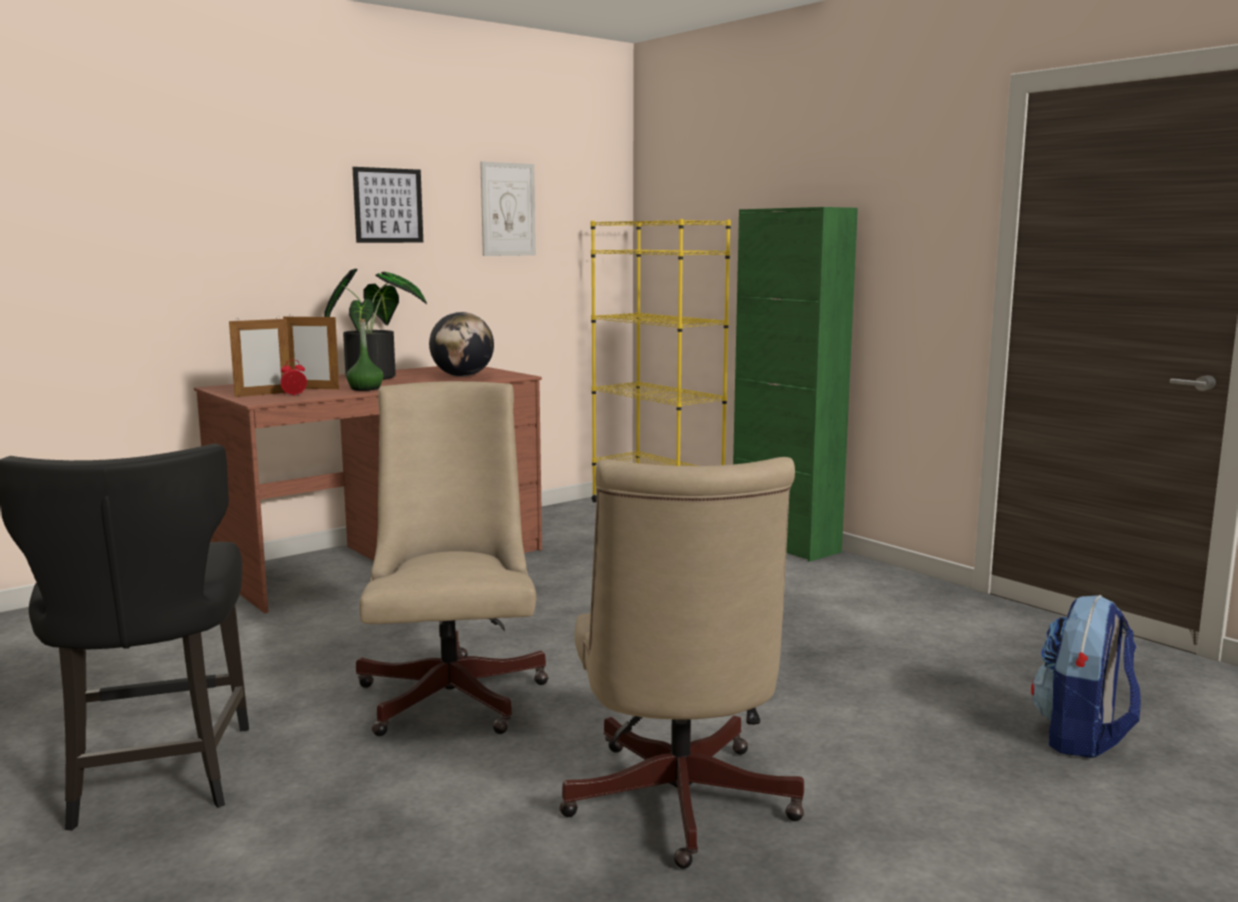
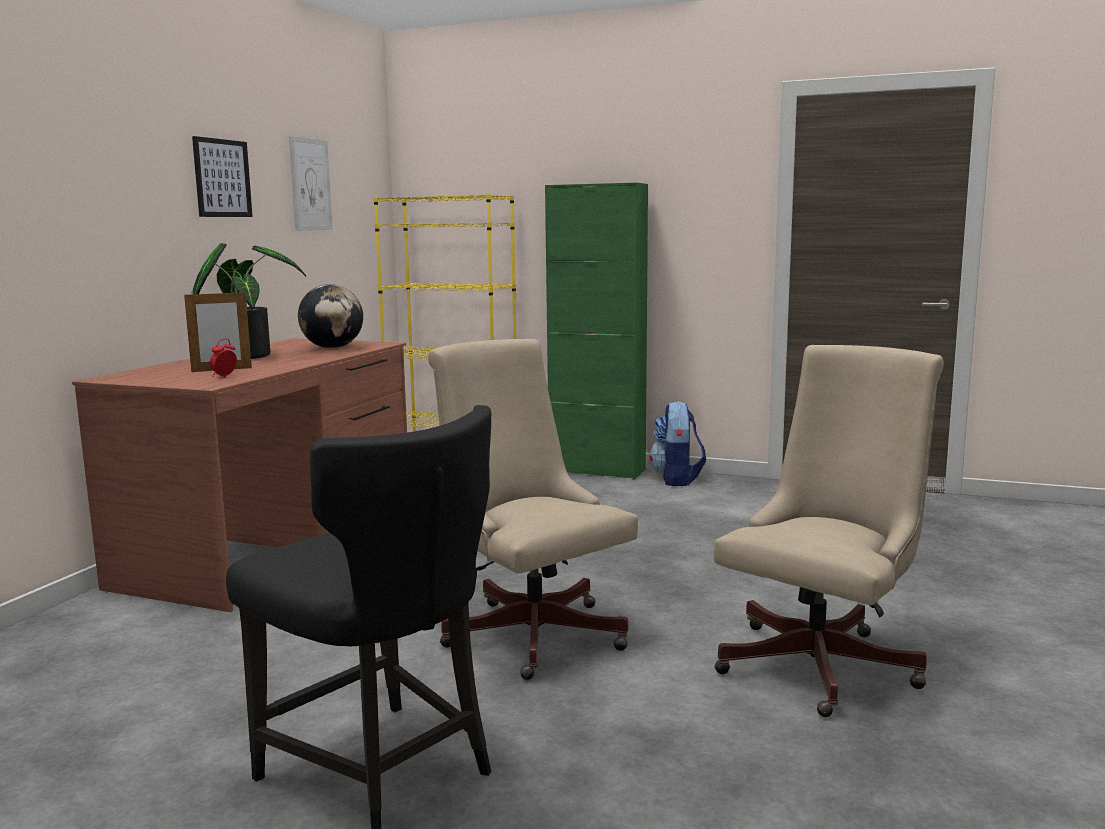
camera: 30 degrees left, 0 degrees up
picture frame [229,316,290,397] -> none
green bottle [346,319,384,391] -> none
beige office chair [559,457,804,869] -> beige office chair turned 105 degrees counterclockwise [714,345,944,717]
backpack [1031,595,1141,758] -> backpack moved to [649,401,706,486]

